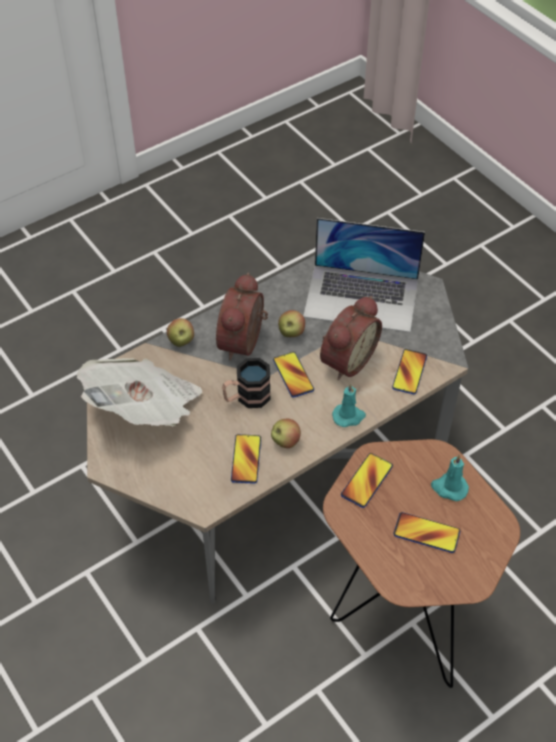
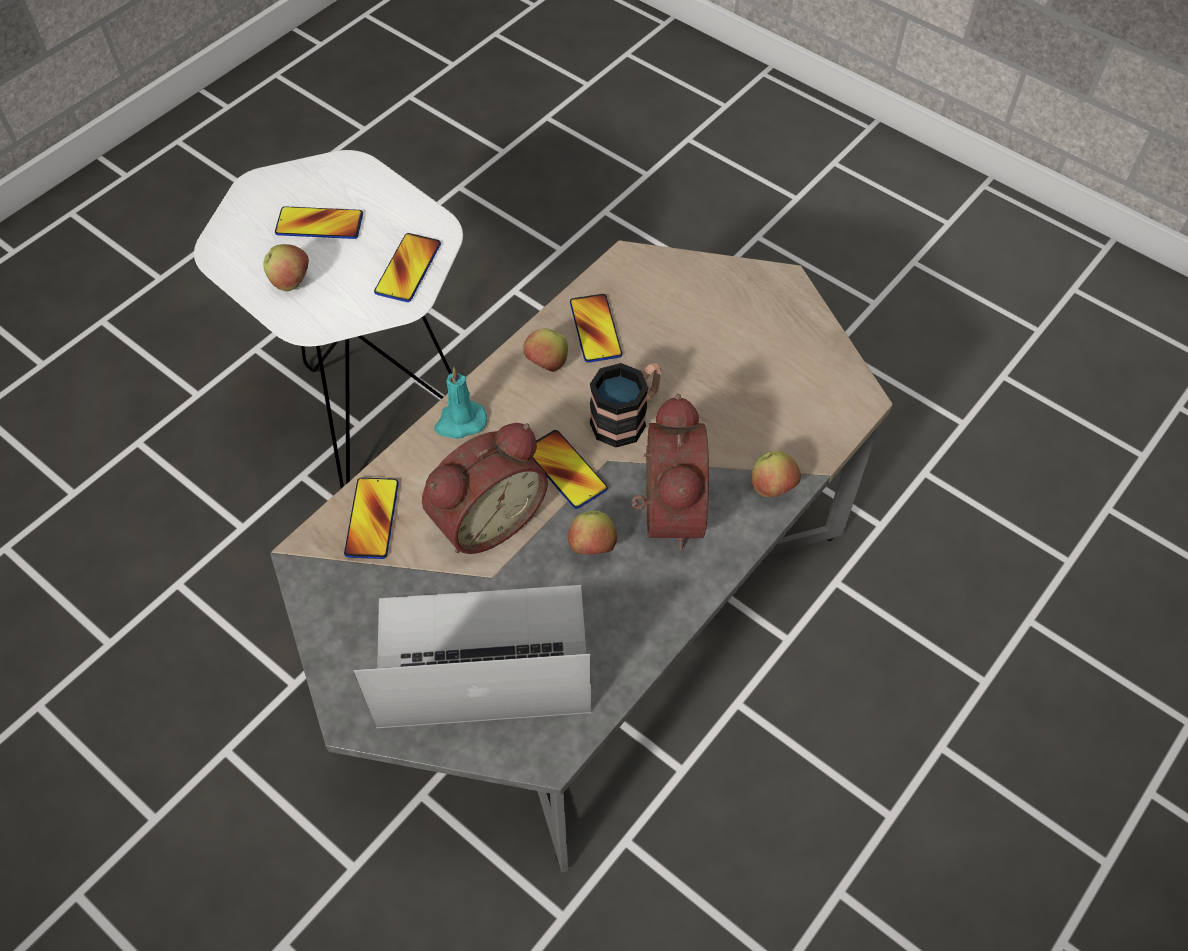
camera: 165 degrees right, 5 degrees up
newspaper [77,358,203,426] -> none
alarm clock [320,296,382,380] -> alarm clock turned 150 degrees counterclockwise [422,423,548,554]
brown side table [323,439,520,688] -> white side table [194,150,463,488]
turquoise candle [431,455,469,501] -> apple [263,244,309,291]

